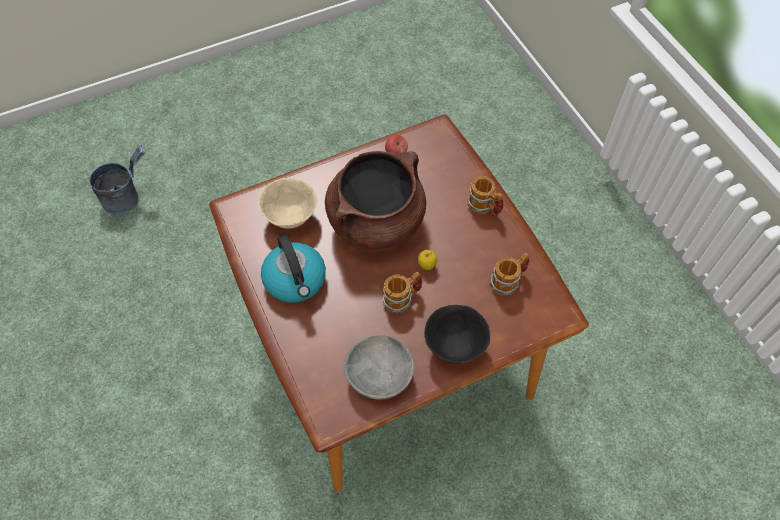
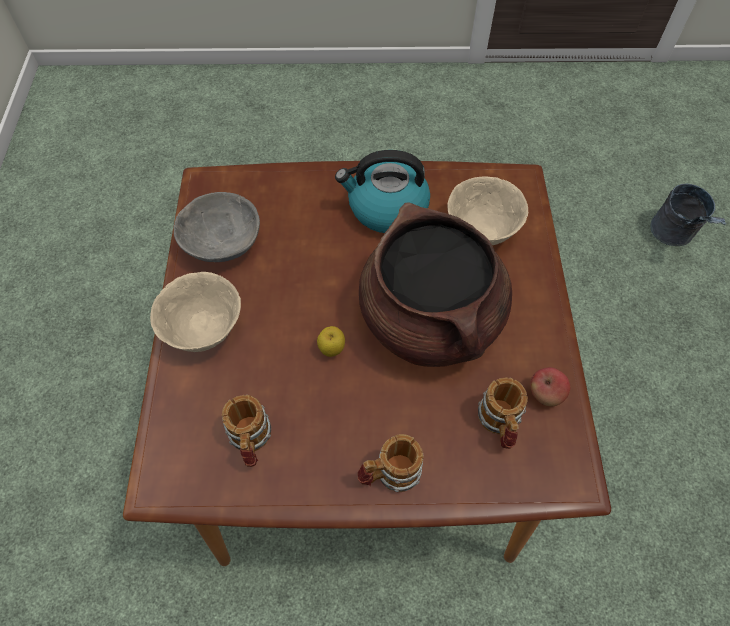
camera: 115 degrees right, 0 degrees up
mug [383,272,422,313] -> mug moved to [478,377,528,449]
black bowl [424,305,490,364] -> beige bowl [150,272,241,352]

